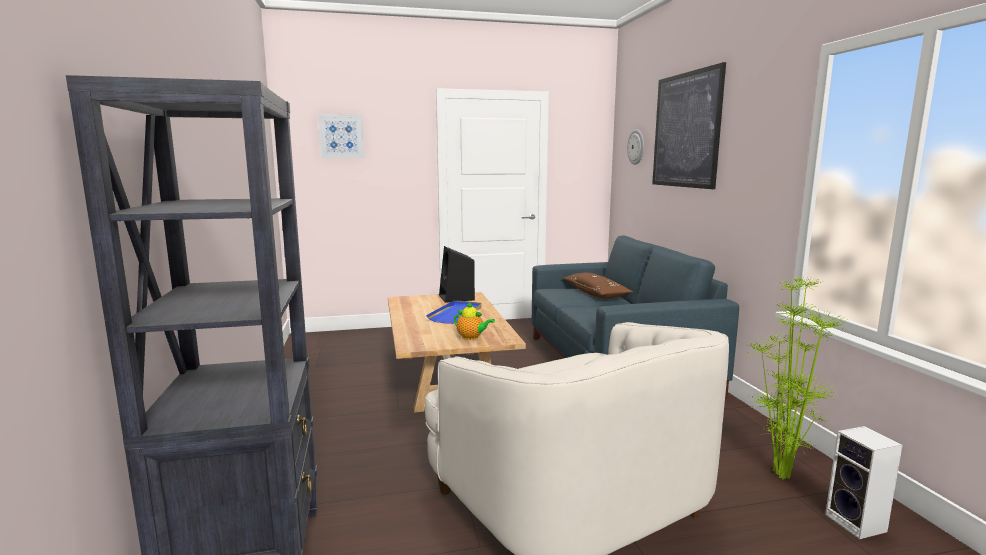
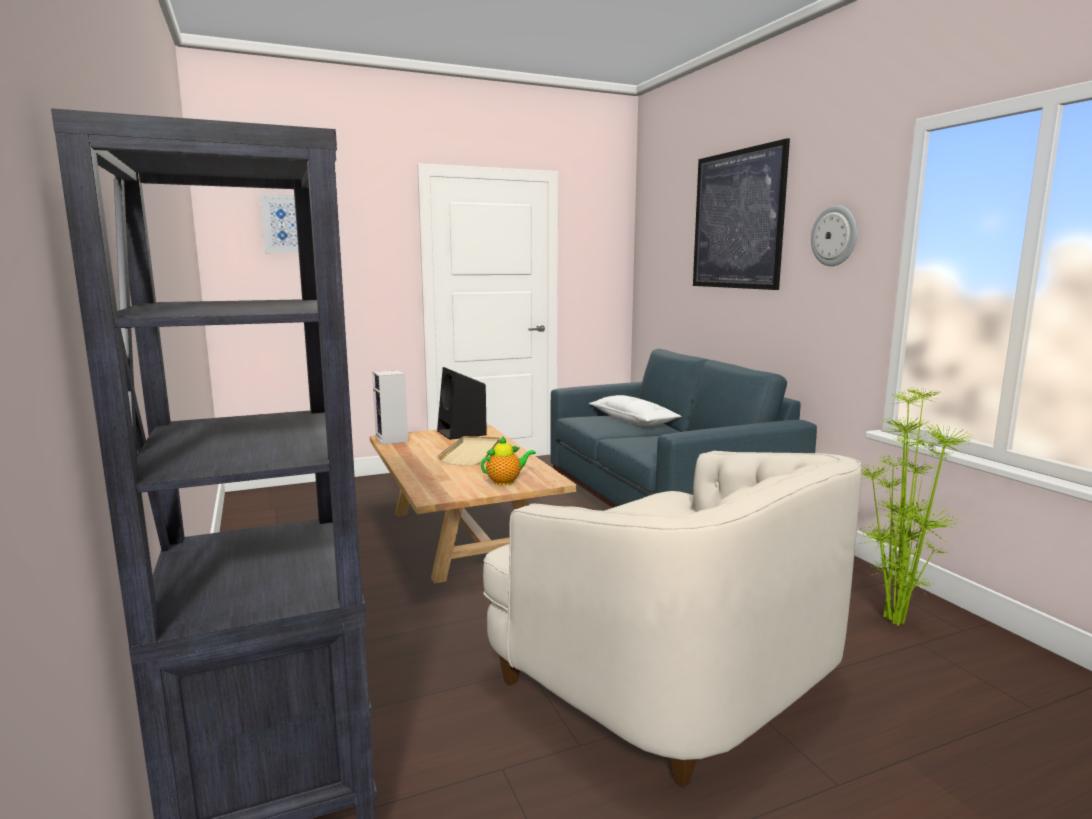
camera: 10 degrees left, 0 degrees up
blue tray [426,300,482,324] -> beige tray [437,436,500,466]
teapot [454,302,495,340] -> teapot turned 45 degrees counterclockwise [481,436,536,485]
brown pillow [562,272,633,298] -> white pillow [589,395,682,426]
wall clock [627,129,644,165] -> wall clock moved to [811,205,857,266]
speaker [825,426,903,539] -> speaker moved to [372,370,408,445]

